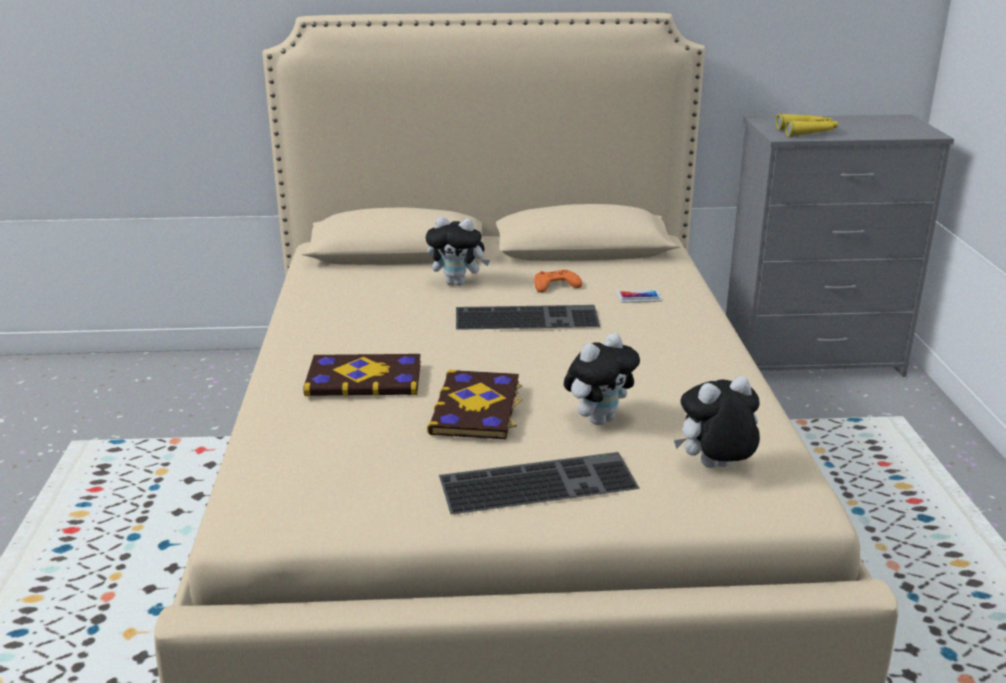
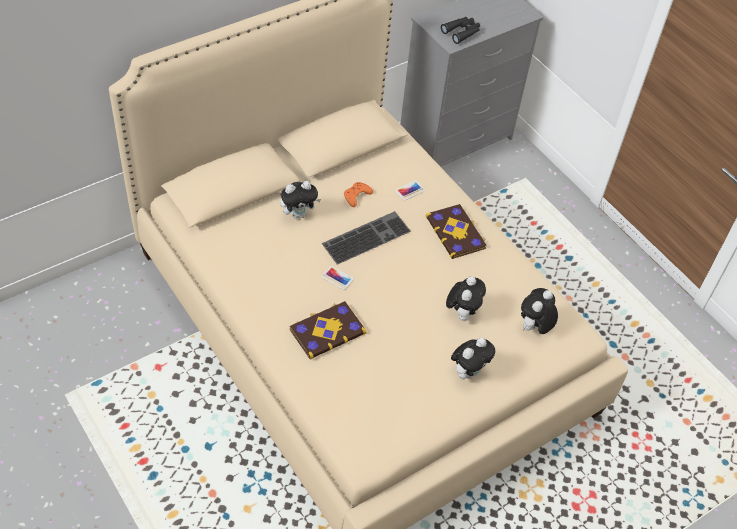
camera: 35 degrees left, 25 degrees up
book [427,370,523,439] -> book moved to [425,204,487,259]
keyboard [439,452,640,515] -> plush toy [451,338,495,379]
yellow binoculars [776,114,838,137] -> black binoculars [441,17,480,44]
none -> phone [321,266,354,290]

